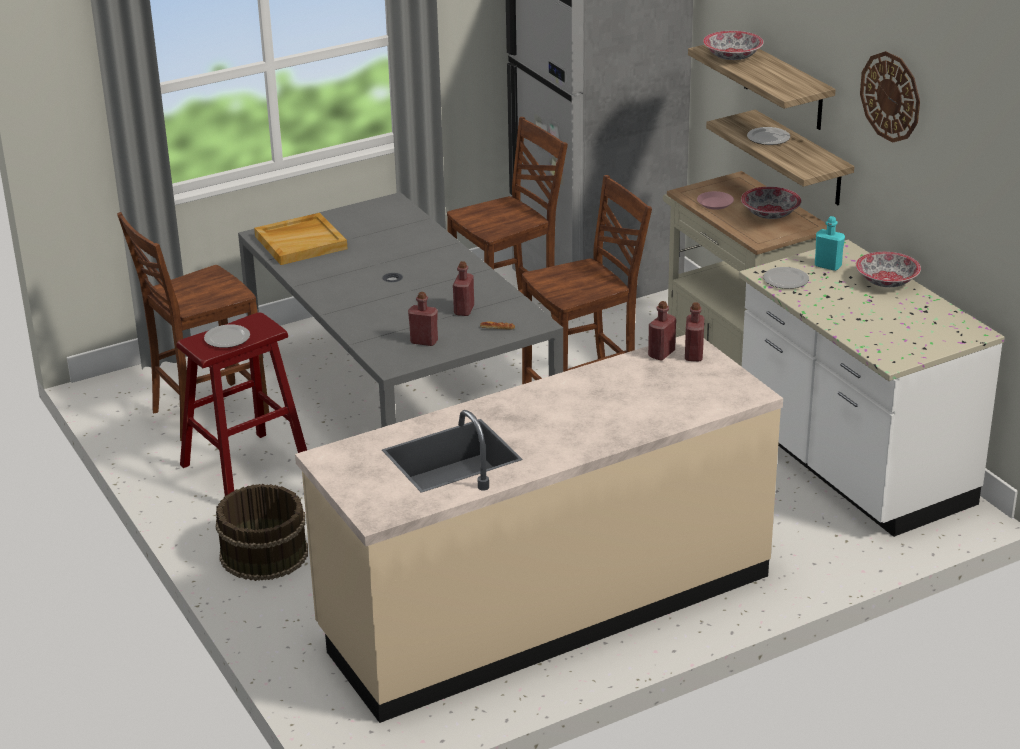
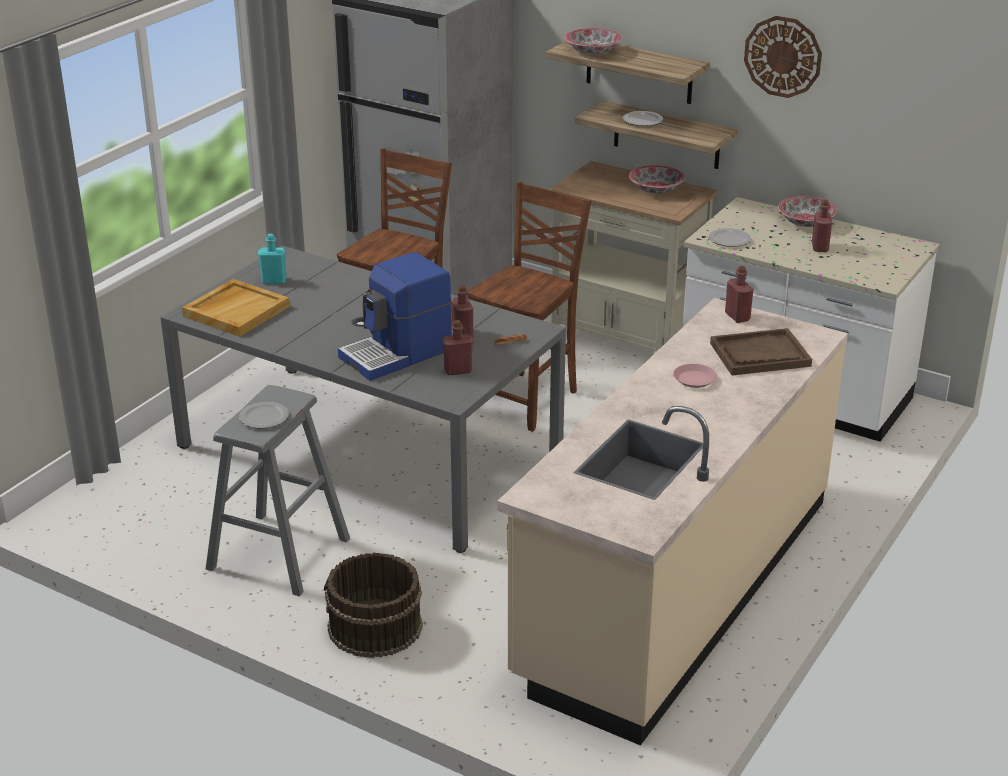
camera: 30 degrees left, 0 degrees up
brown chair [117,212,269,442] -> none
red stool [176,312,307,496] -> grey stool [206,385,350,597]
red bottle [648,301,676,361] -> red bottle moved to [812,199,832,252]
pink plate [697,191,734,210] -> pink plate moved to [673,364,717,388]
turquoise bottle [815,216,845,271] -> turquoise bottle moved to [258,234,287,284]
none -> coffee machine [338,252,452,381]
none -> brown tray [710,328,812,376]

